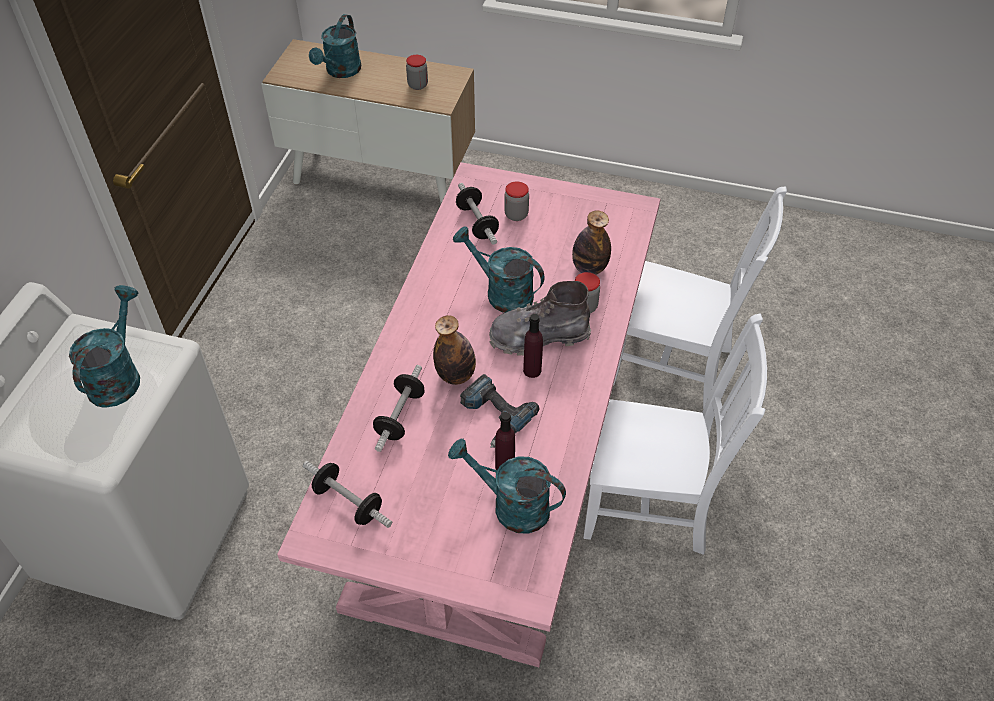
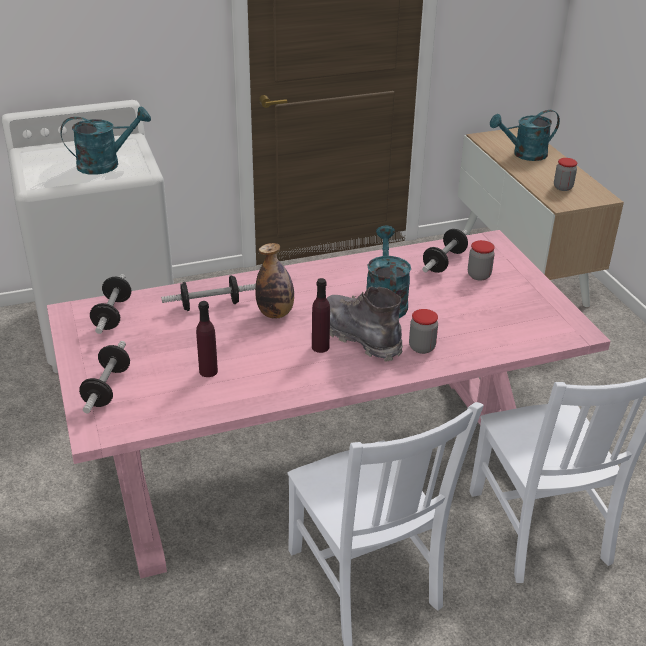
camera: 55 degrees right, 15 degrees down
turquoise watering can [448,439,566,534] -> none
power drill [460,374,539,448] -> none
bottle [572,210,611,275] -> none
none -> dumbbell [79,341,130,413]

